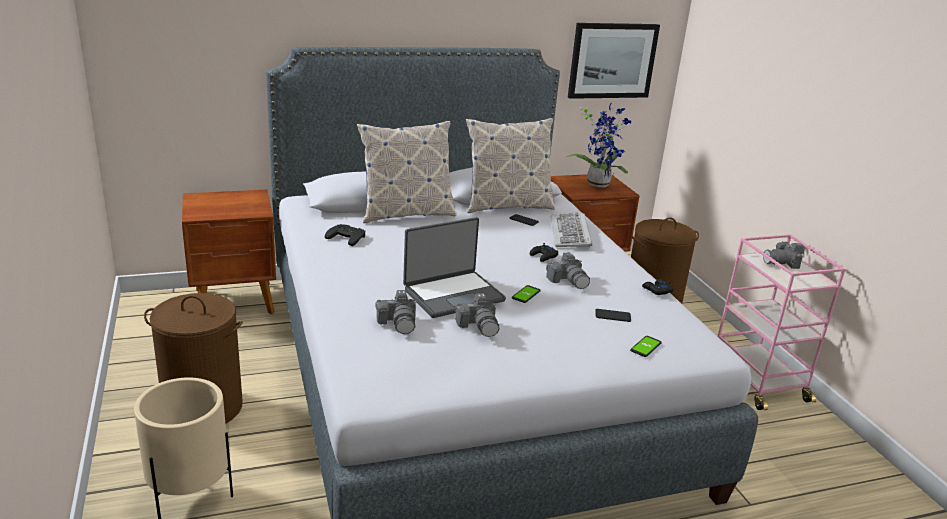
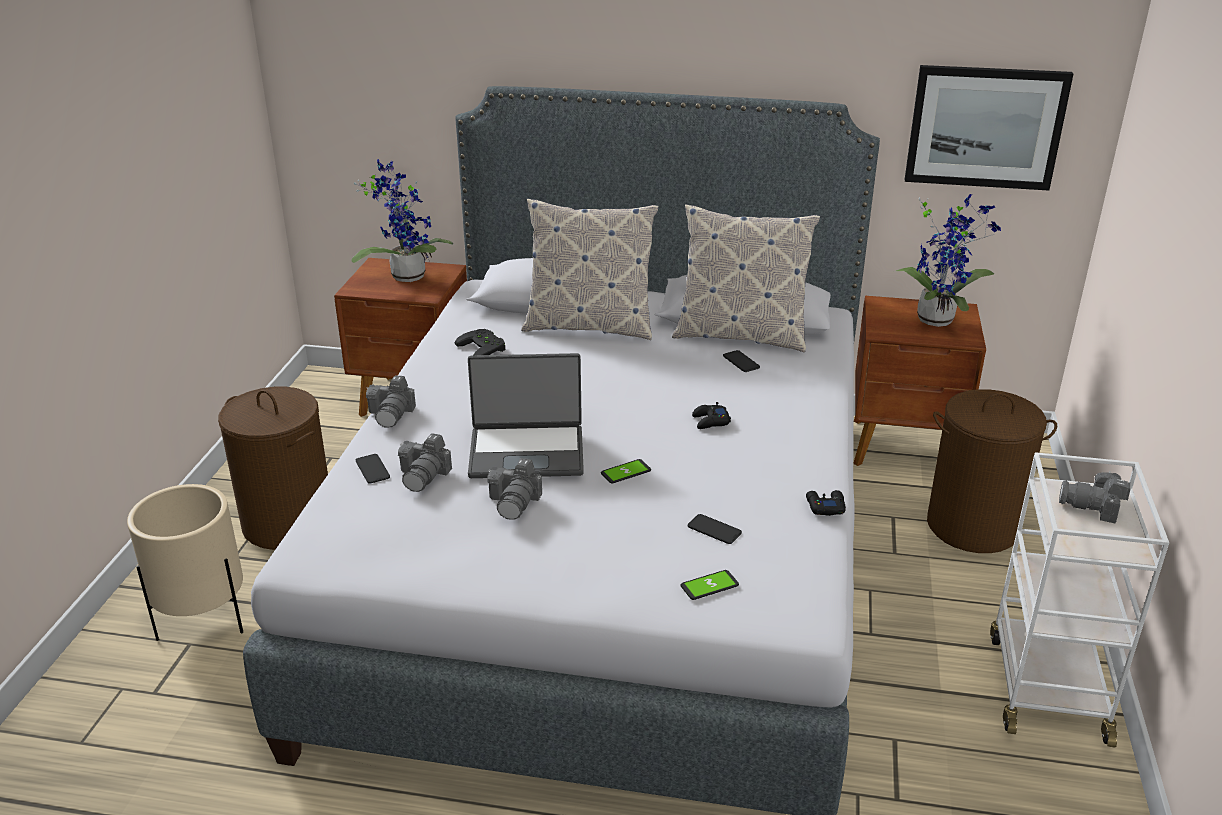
camera: 30 degrees right, 5 degrees up
camera [546,252,590,289] -> camera moved to [366,376,416,427]
keyboard [551,212,593,248] -> none
pink cart [717,234,846,410] -> white cart [990,452,1169,747]
none -> potted plant [352,159,453,282]
none -> phone [356,454,390,483]

